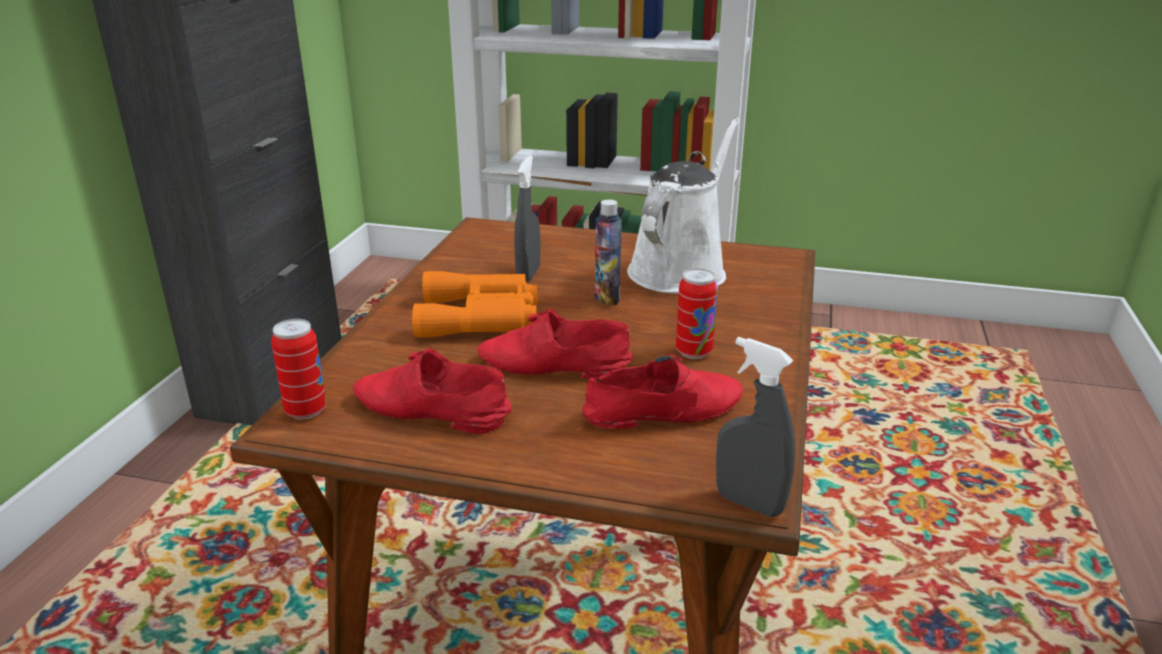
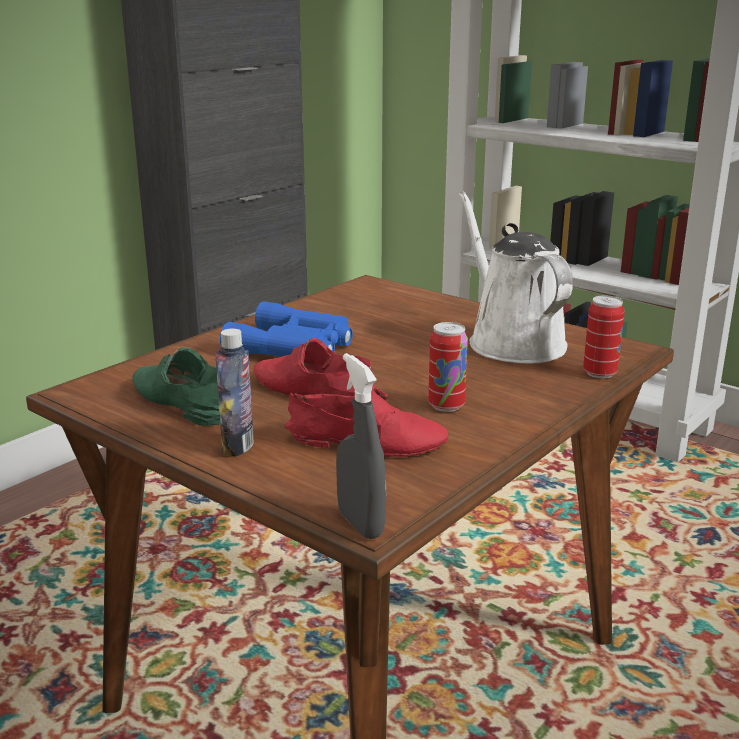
camera: 25 degrees right, 5 degrees down
can [271,319,326,419] -> can moved to [583,296,625,379]
red shoe [353,348,512,434] -> green shoe [132,347,220,426]
orange binoculars [412,271,537,337] -> blue binoculars [220,301,353,357]
grey spray bottle [514,156,540,282] -> none
bottle [595,199,622,306] -> bottle moved to [215,328,254,457]
white watering can [627,117,740,293] -> white watering can turned 75 degrees counterclockwise [459,192,573,363]

